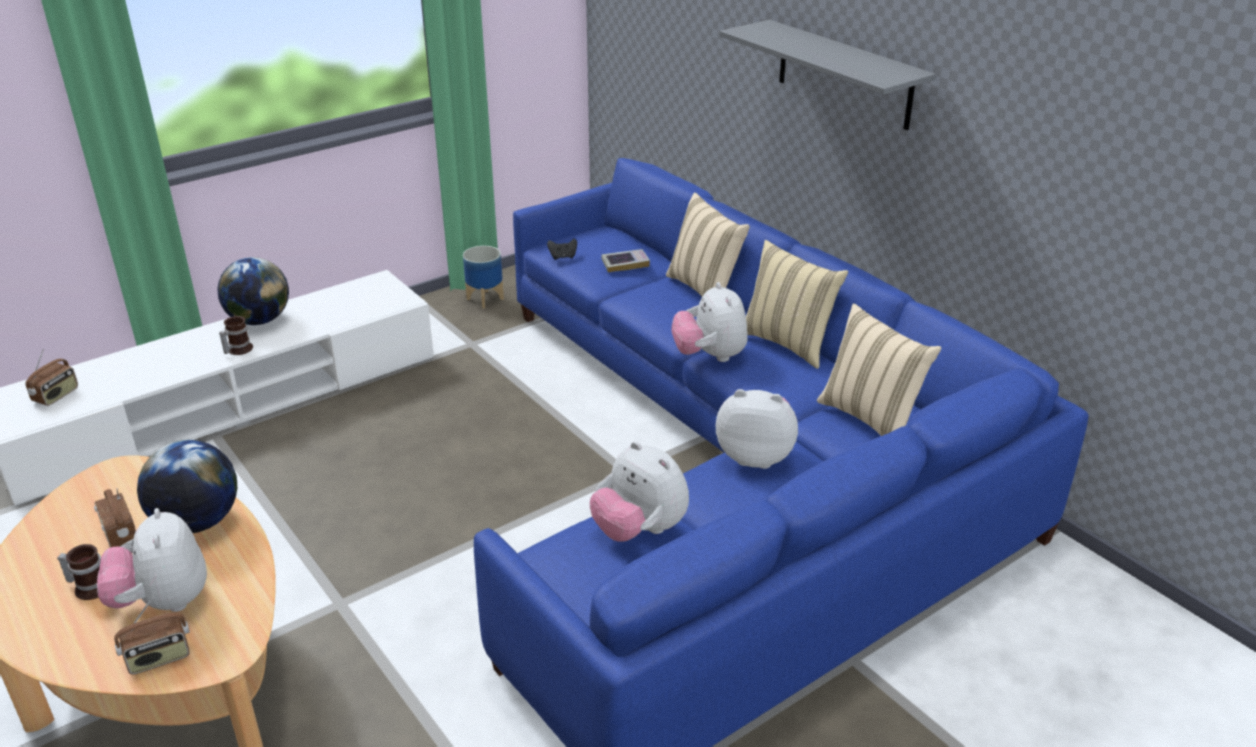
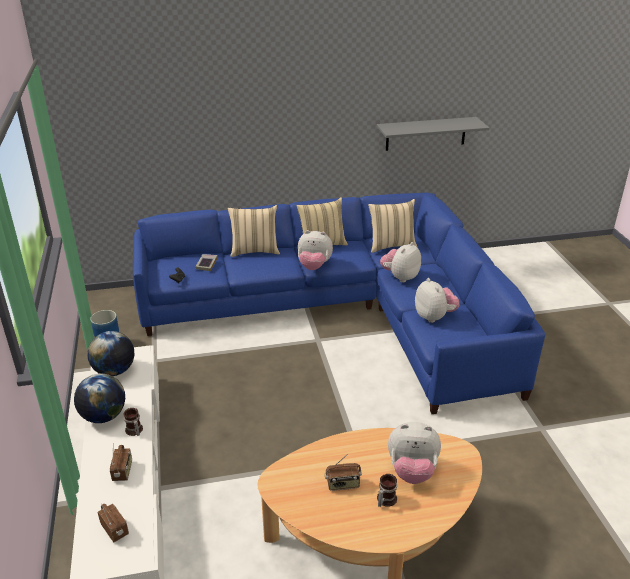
camera: 65 degrees left, 0 degrees up
radio [114,597,190,675] -> radio moved to [110,445,132,481]
globe [137,440,237,533] -> globe moved to [87,331,134,376]
plush toy [590,441,689,542] -> plush toy turned 90 degrees counterclockwise [415,278,459,323]
grey shelf [720,20,936,130] -> grey shelf moved to [377,117,489,151]

